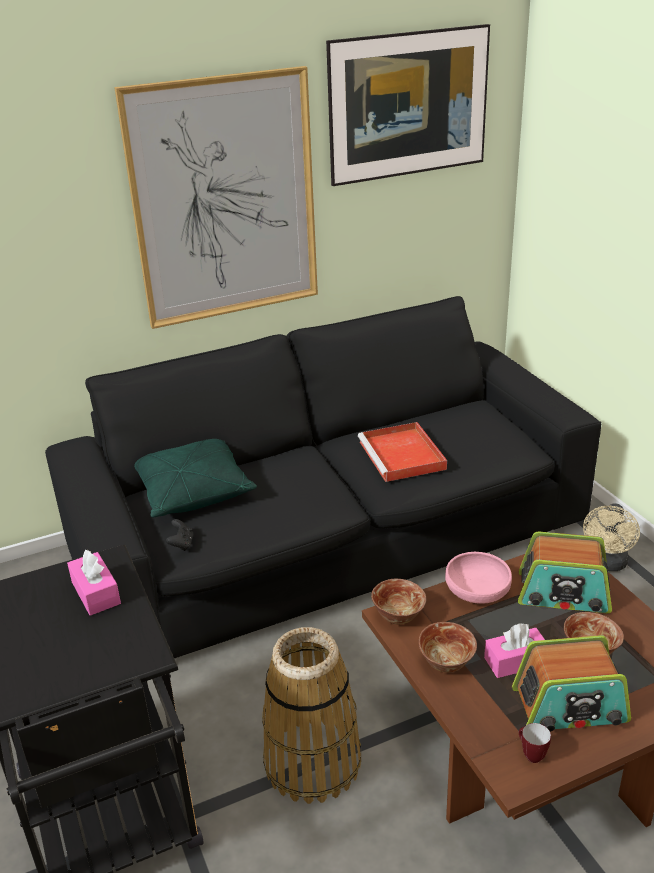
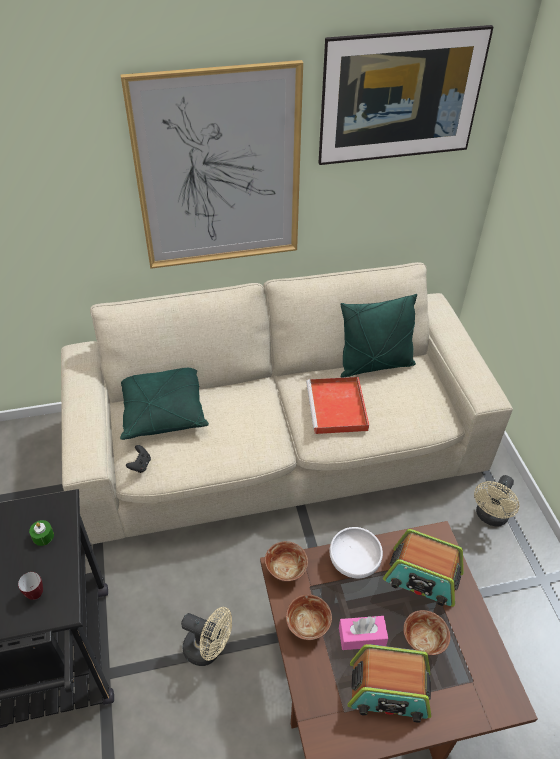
camera: 10 degrees right, 15 degrees up
black sofa [45,296,601,658] -> beige sofa [61,262,513,544]
pink tissue box [67,550,121,616] -> green candle [29,520,54,546]
basket [262,627,361,804] -> beige fan [181,607,232,666]
pink bowl [445,552,512,604] -> white bowl [329,527,383,578]
mug [519,723,551,763] -> mug moved to [18,572,43,600]
none -> green pillow [341,294,417,378]

